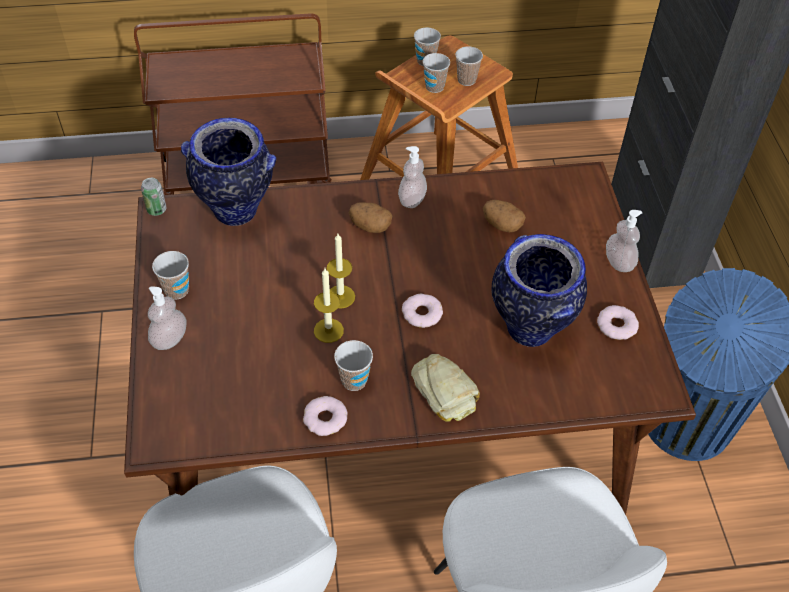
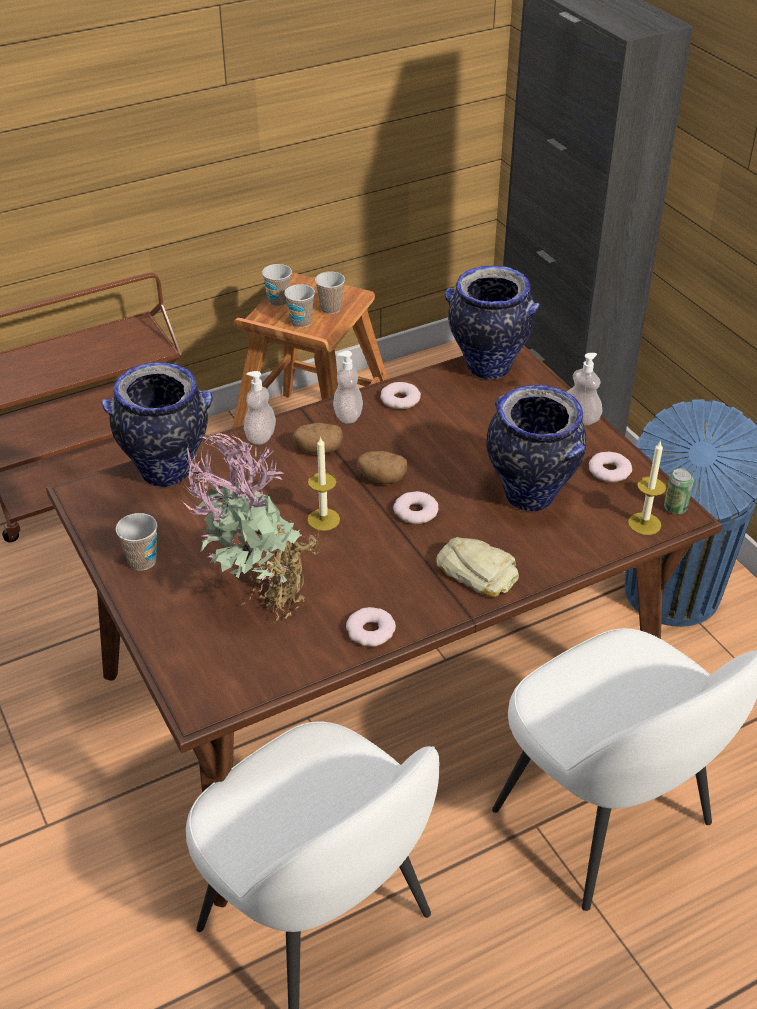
camera: 20 degrees left, 10 degrees down
can [141,178,167,216] -> can moved to [664,468,694,514]
soap dispenser [148,286,187,350] -> soap dispenser moved to [244,371,276,445]
candle [314,268,344,343] -> candle moved to [628,440,666,535]
cup [334,340,373,391] -> none
potato [483,200,526,232] -> potato moved to [357,451,407,484]
none -> potted plant [182,432,320,623]
none -> donut [380,382,421,409]
none -> vase [445,266,540,380]

